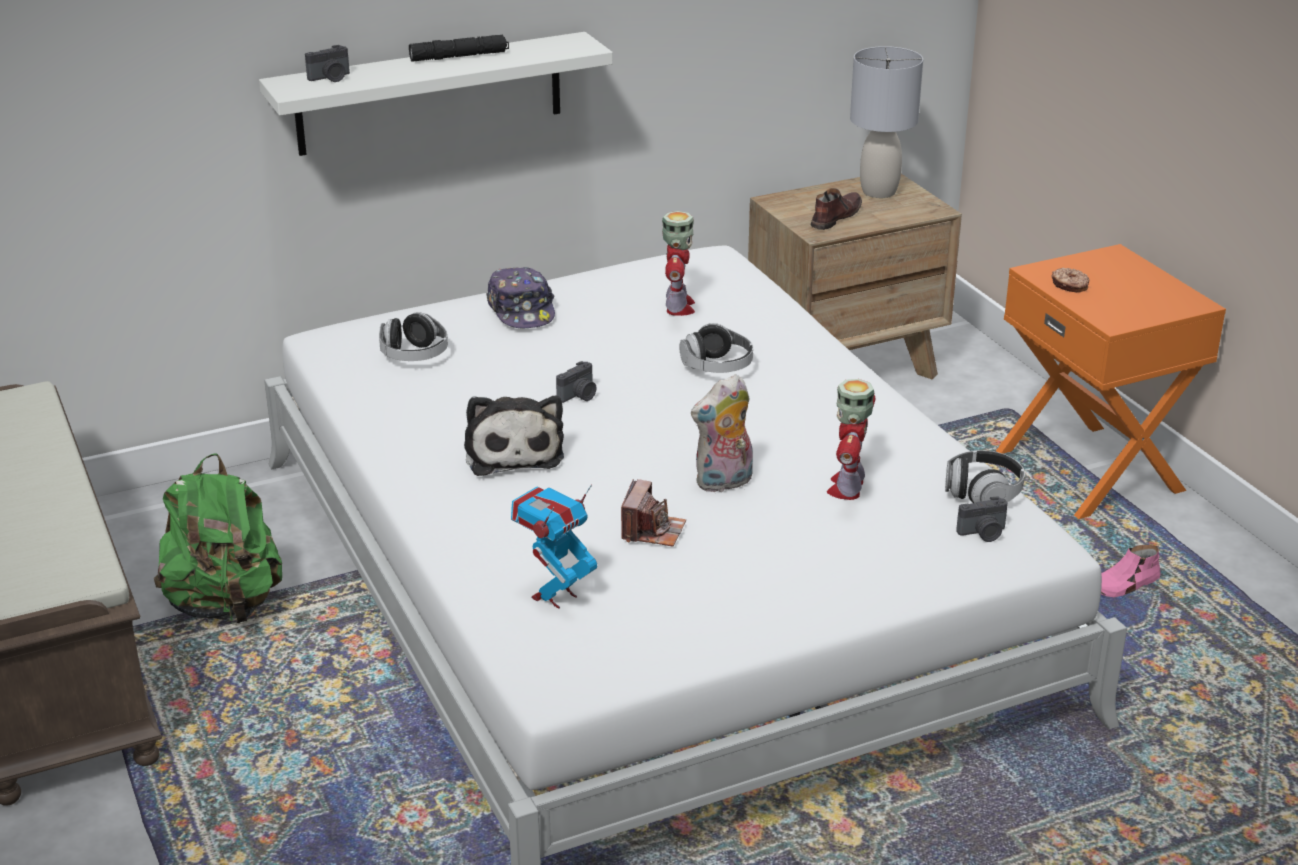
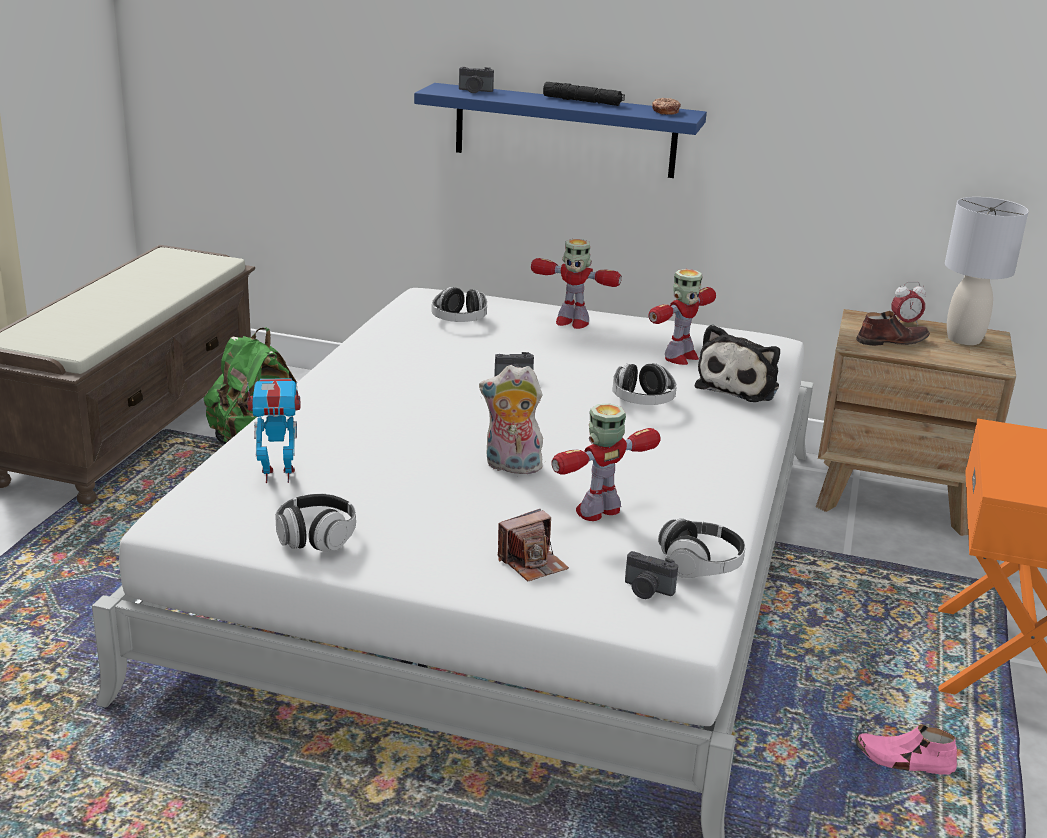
camera: 40 degrees right, 5 degrees down
white shelf [259,32,613,156] -> blue shelf [414,83,707,178]
plush toy [464,396,564,476] -> plush toy moved to [695,324,780,402]
cap [486,267,555,328] -> toy robot [531,239,622,329]
camera [621,479,686,546] -> camera moved to [498,509,569,581]
donut [1051,268,1090,293] -> donut moved to [652,98,681,115]
none -> headphones [275,494,356,552]
none -> alarm clock [892,281,926,325]

